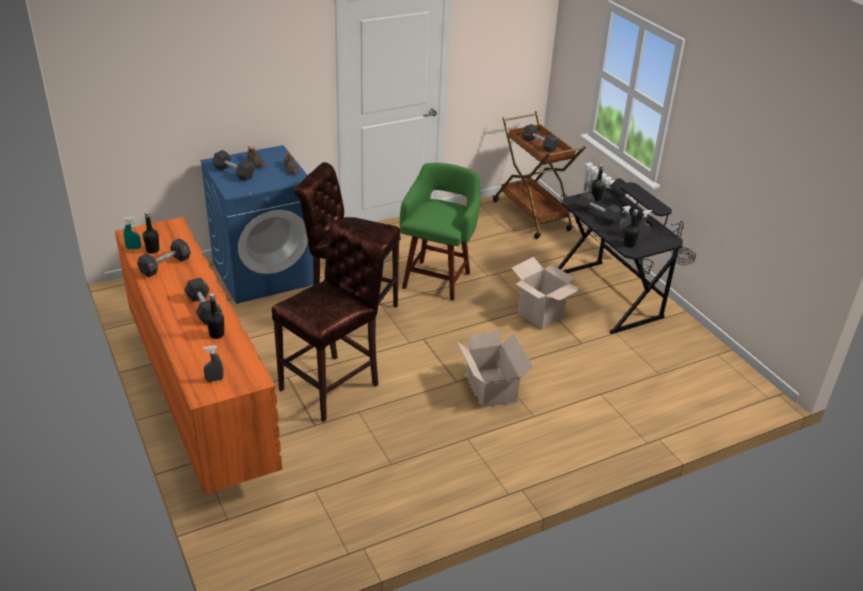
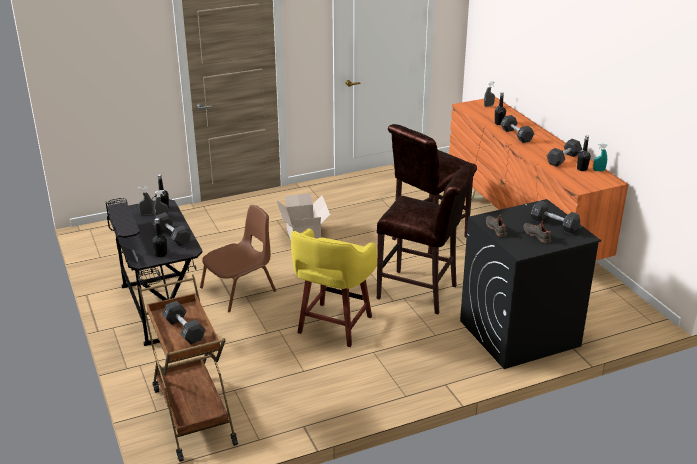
camera: 175 degrees left, 5 degrees down
blue washing machine [200,145,313,304] -> black washing machine [460,199,601,369]
green stool [400,163,481,301] -> yellow stool [291,228,377,347]
cardboard box [512,257,582,329] -> brown chair [200,205,276,312]

